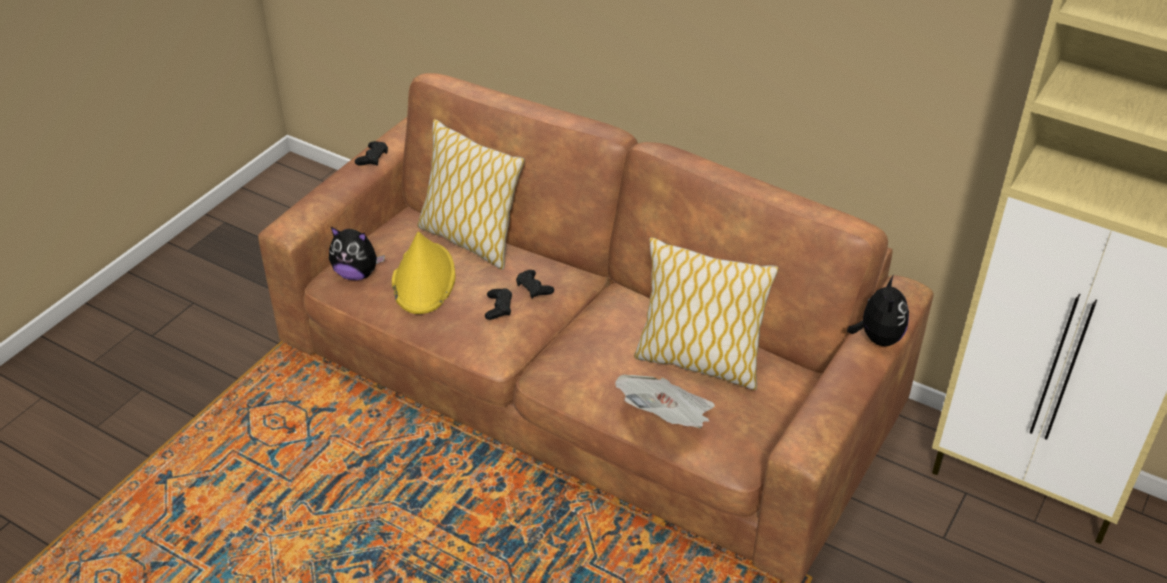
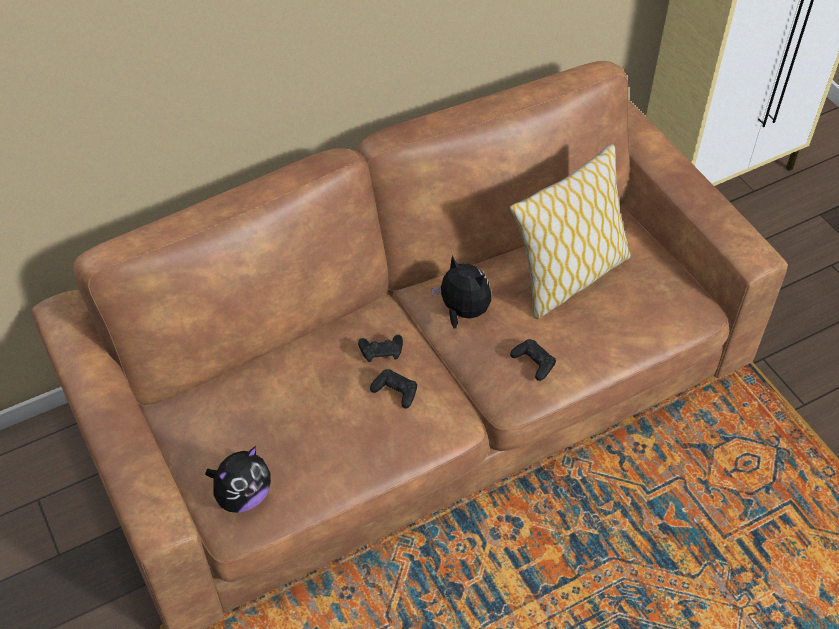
camera: 60 degrees left, 10 degrees up
black game controller [355,141,388,166] -> black game controller moved to [510,339,556,381]
yellow hat [392,232,456,314] -> none
pillow [417,119,525,270] -> none
newspaper [615,375,715,428] -> none
plush toy [847,276,909,346] -> plush toy moved to [431,255,491,328]

